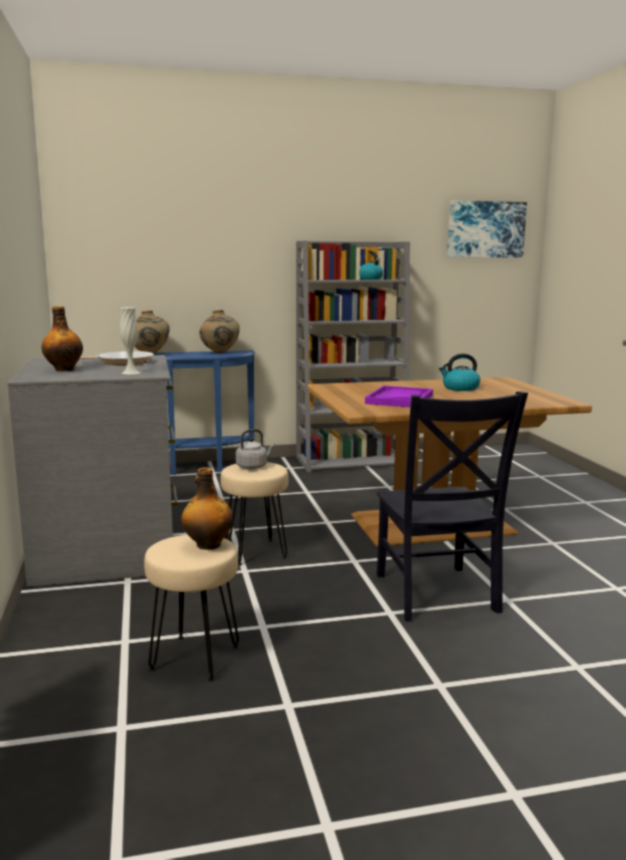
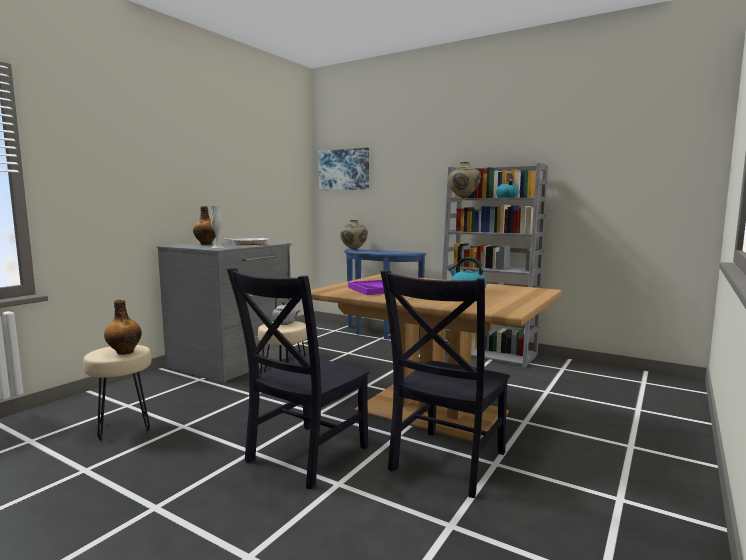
camera: 45 degrees right, 5 degrees down
beige vase [200,310,240,353] -> beige vase moved to [448,162,481,198]
picture [447,201,527,258] -> picture moved to [319,148,369,190]
none -> black chair [380,270,510,498]

